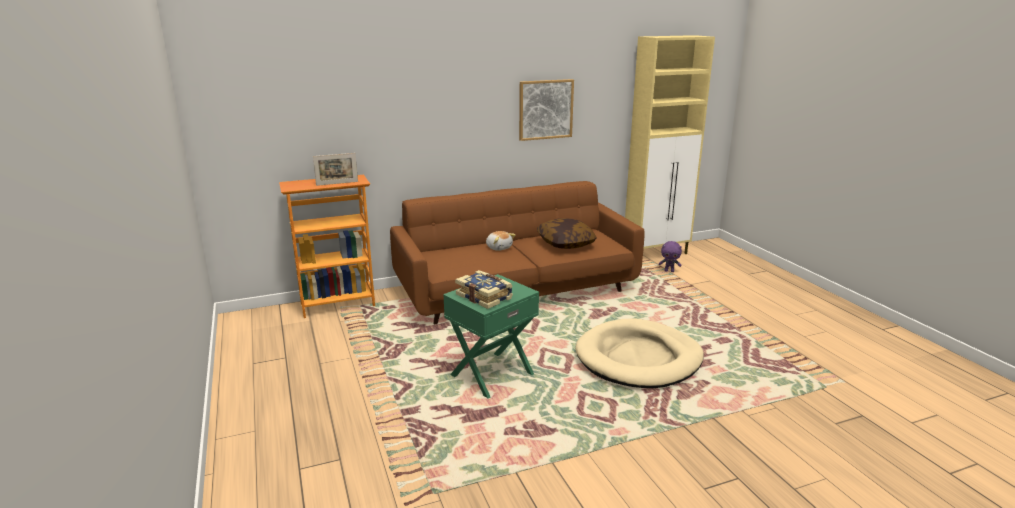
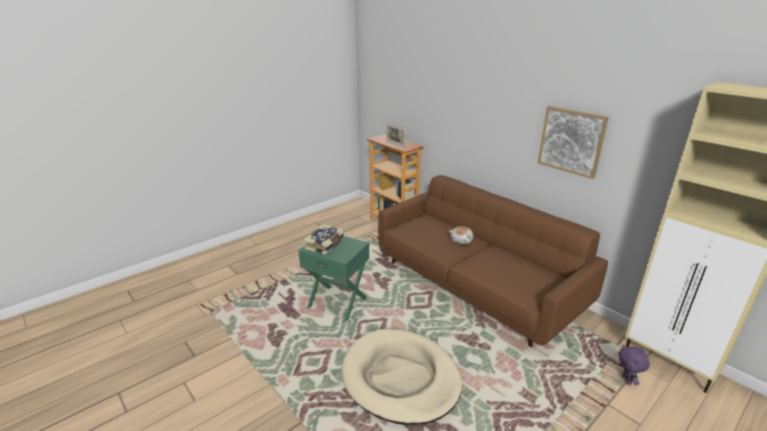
camera: 70 degrees right, 5 degrees up
pillow [537,218,597,249] -> none

